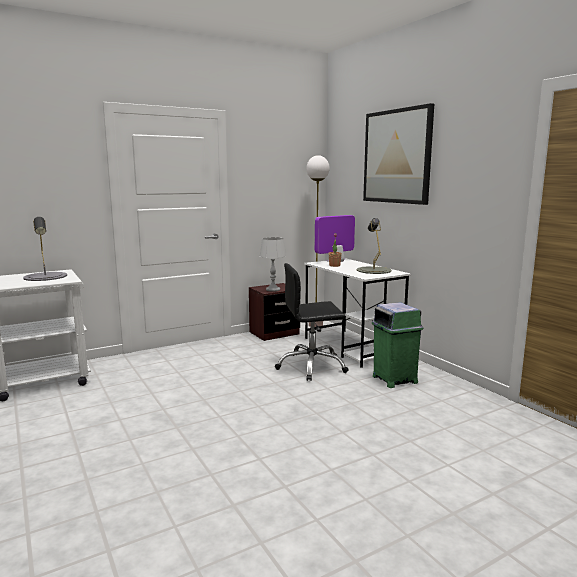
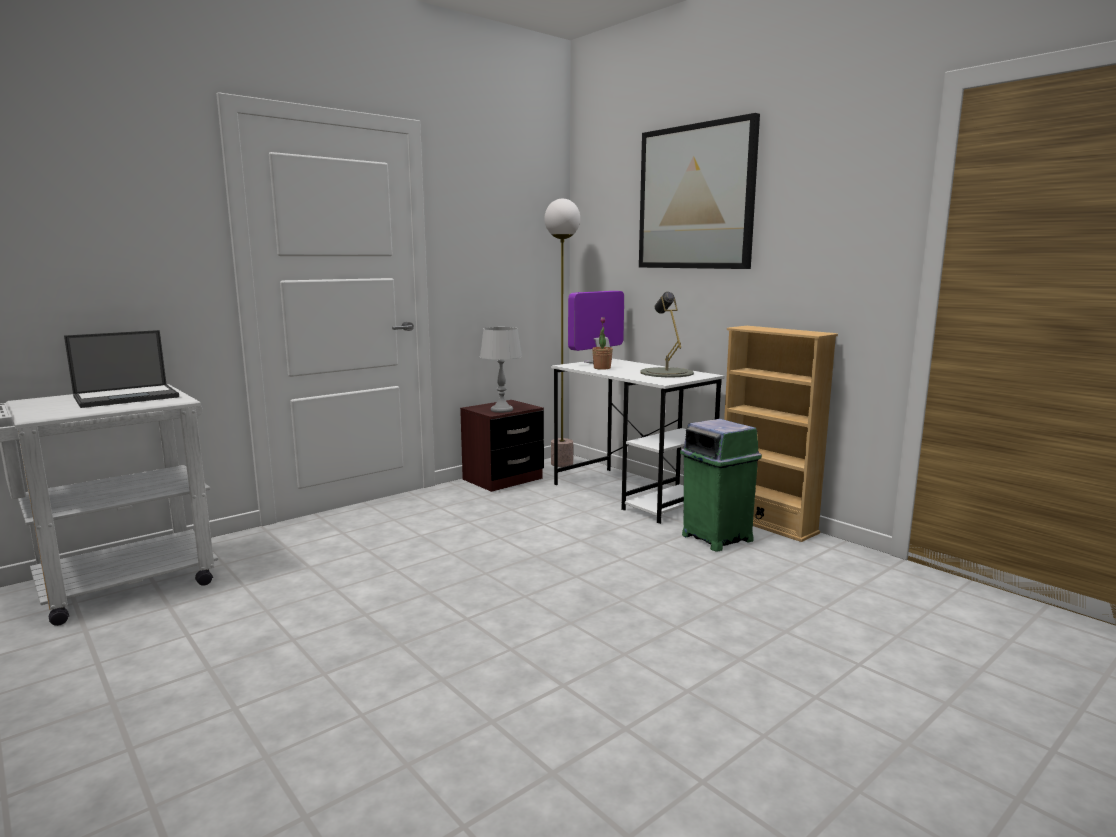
camera: 10 degrees left, 0 degrees up
grey table lamp [23,217,67,281] -> laptop [64,330,179,408]
black office chair [275,263,349,381] -> none
none -> beige bookcase [724,326,838,542]

